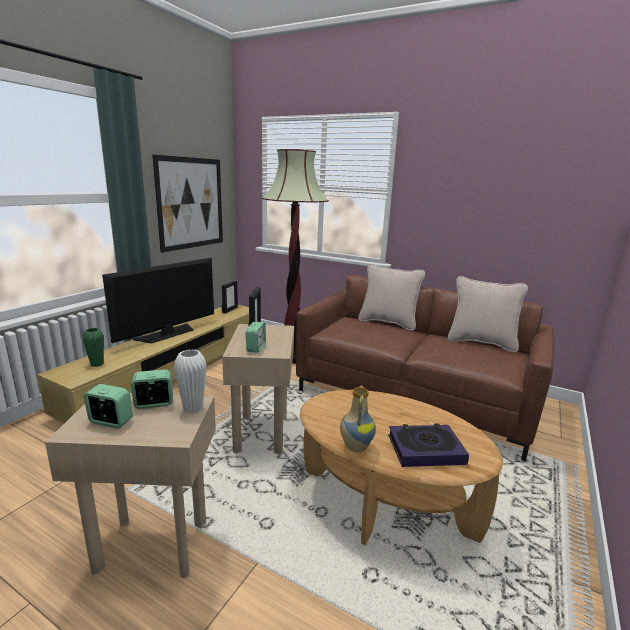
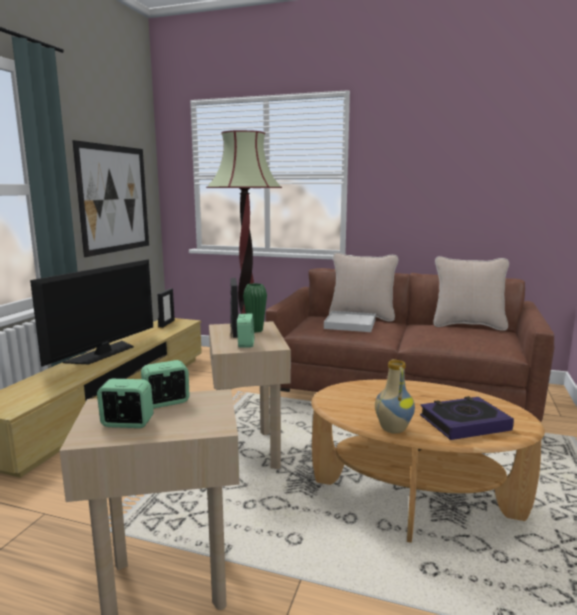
camera: 10 degrees left, 5 degrees down
green vase [83,328,104,367] -> green vase moved to [243,283,267,333]
white vase [174,349,207,413] -> none
none -> white tray [324,311,376,332]

